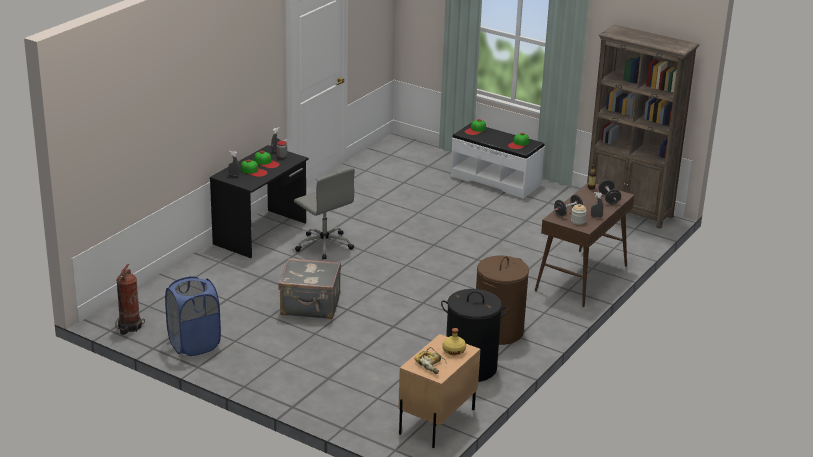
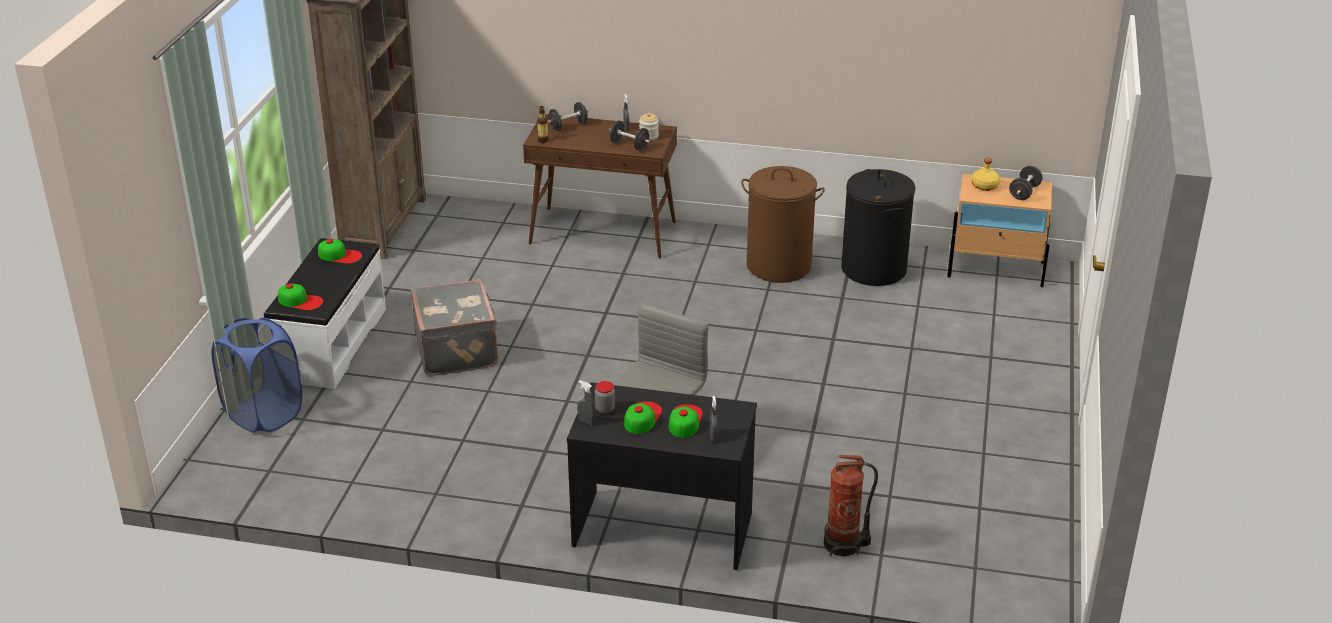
camera: 110 degrees left, 5 degrees up
fire extinguisher [115,264,145,335] -> fire extinguisher moved to [824,455,878,557]
blue laundry basket [165,276,221,356] -> blue laundry basket moved to [211,317,302,433]
grey suitcase [278,258,341,319] -> grey suitcase moved to [411,279,498,376]
power drill [414,347,447,374] -> black dumbbell [1009,166,1042,200]

